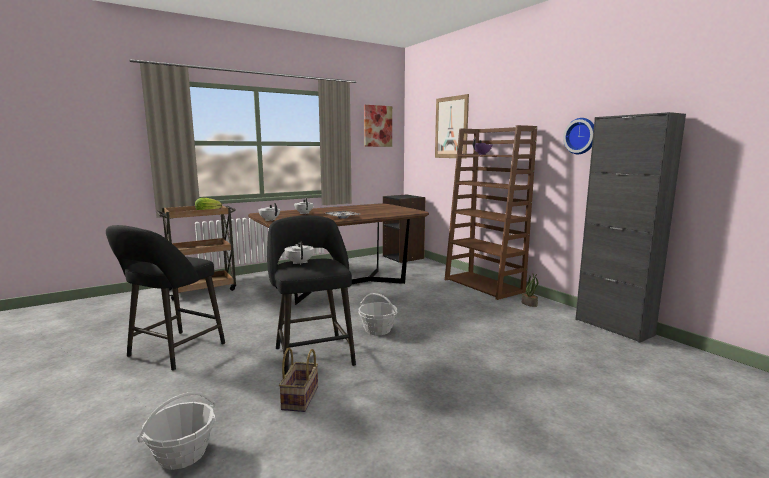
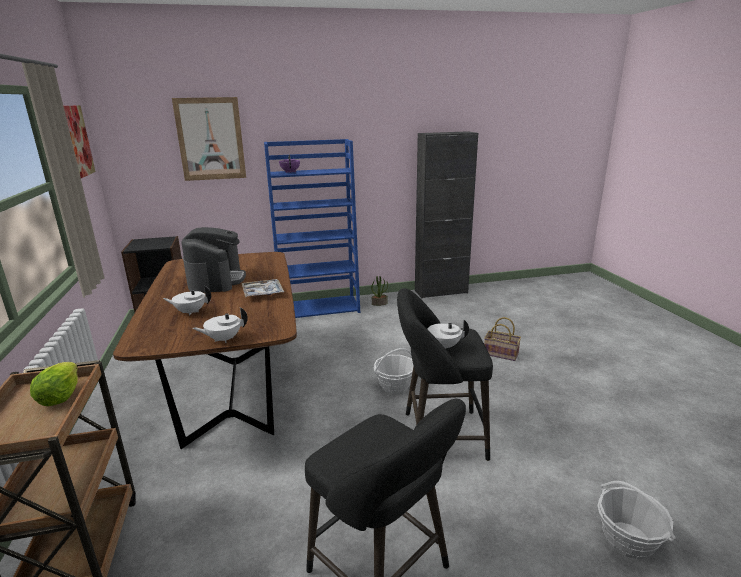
camera: 70 degrees left, 10 degrees up
basket [279,348,318,412] -> basket moved to [484,317,521,361]
brown bookcase [445,125,537,300] -> blue bookcase [264,139,360,318]
wall clock [563,118,594,154] -> none
none -> coffee machine [181,227,246,293]

